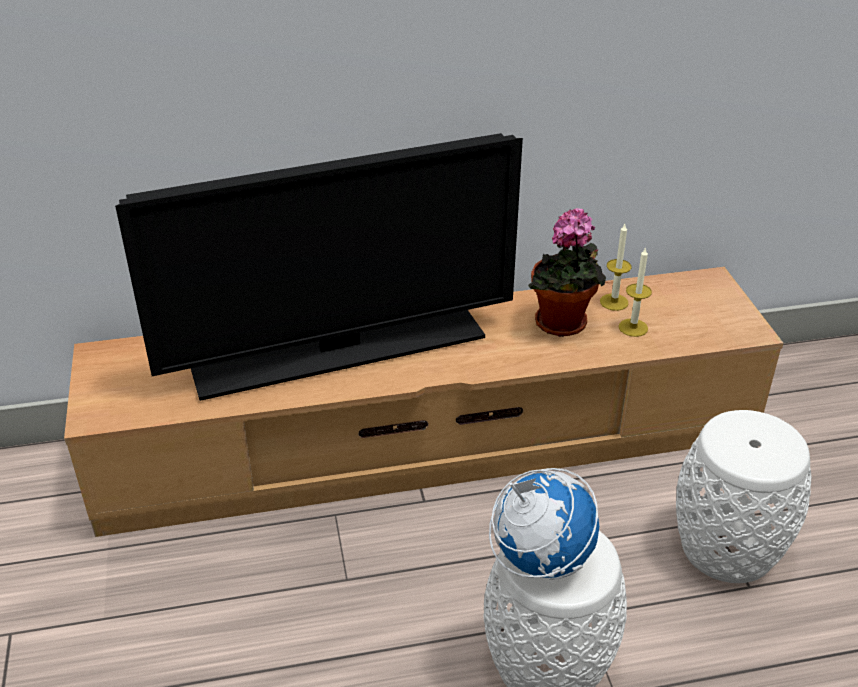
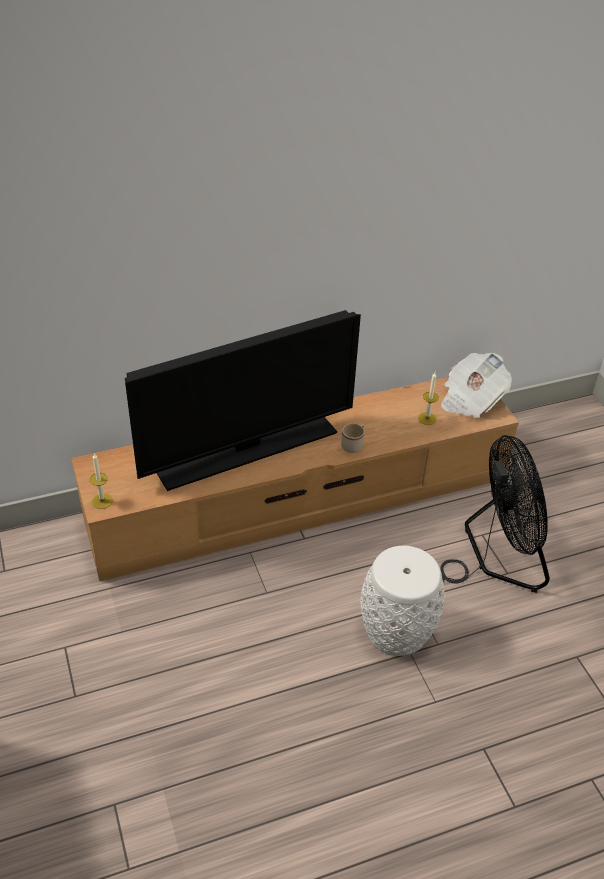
camera: 10 degrees left, 5 degrees up
globe [489,468,599,580] -> none
potted plant [528,208,606,337] -> none
candle [600,224,632,311] -> candle moved to [90,453,113,509]
white stool [676,410,811,583] -> black fan [441,435,550,593]
none -> beige mug [341,423,365,453]
none -> newspaper [441,353,512,418]

